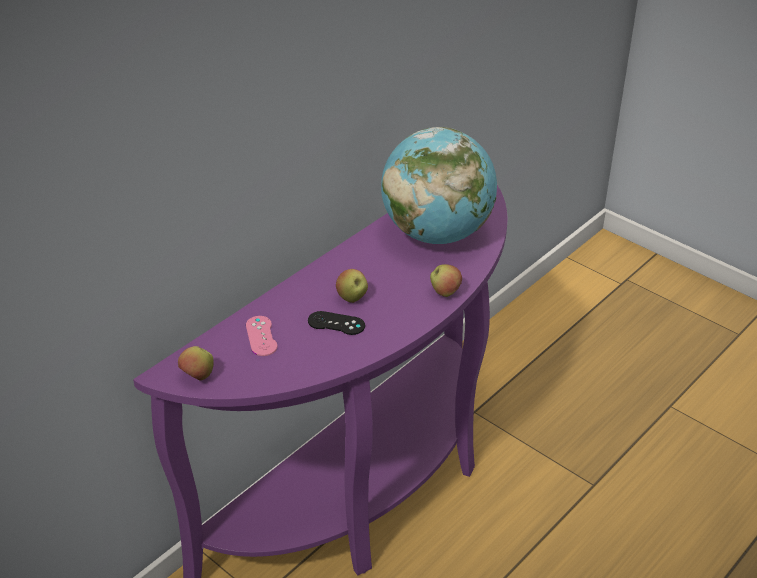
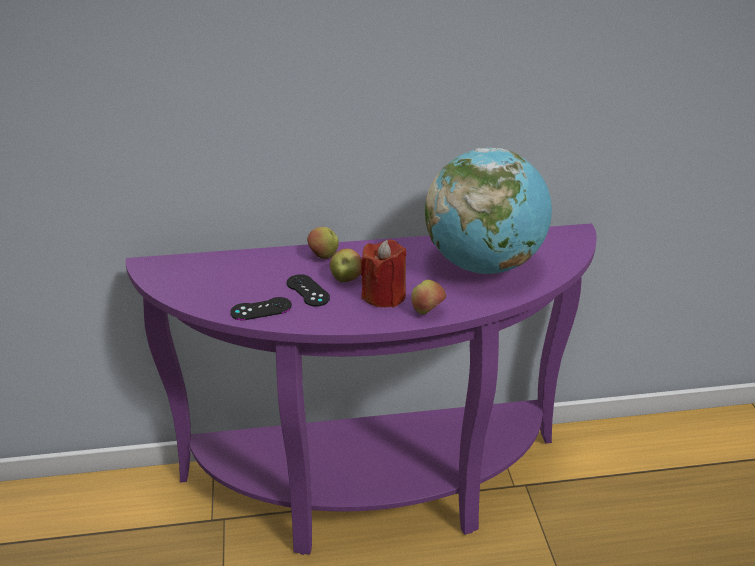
camera: 40 degrees right, 5 degrees down
apple [178,346,214,381] -> apple moved to [307,227,339,259]
pink game controller [246,316,277,356] -> none
none -> black game controller [230,297,292,320]
none -> red candle [361,239,406,308]

